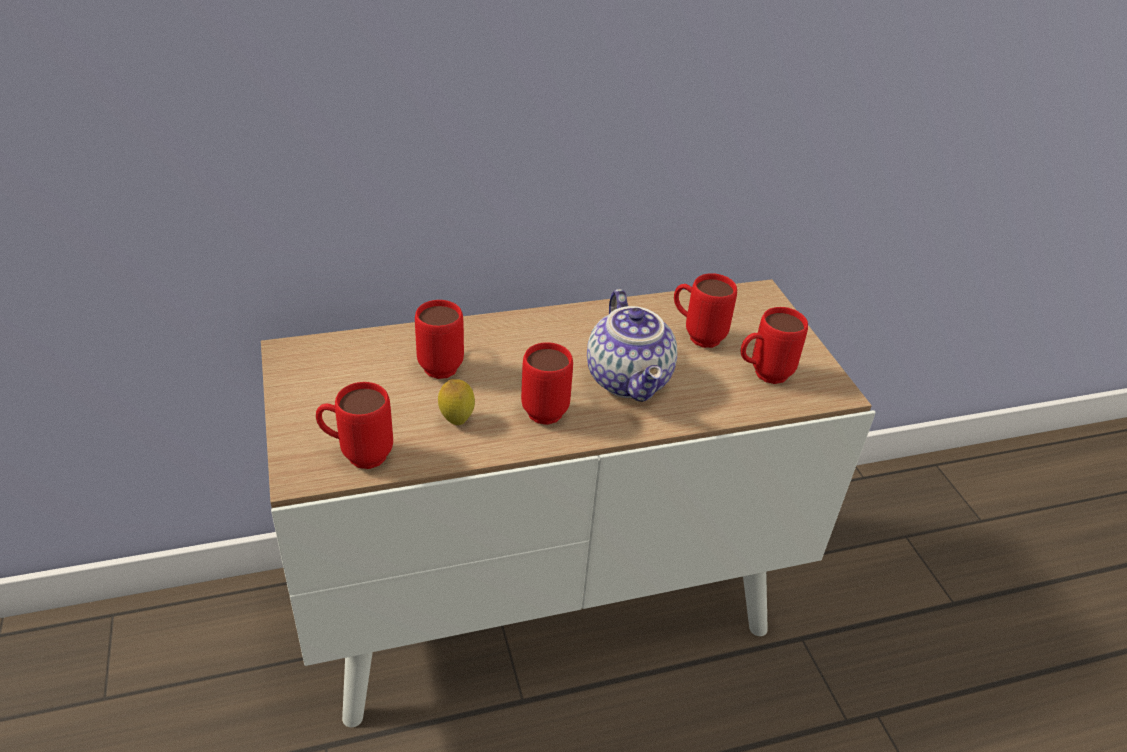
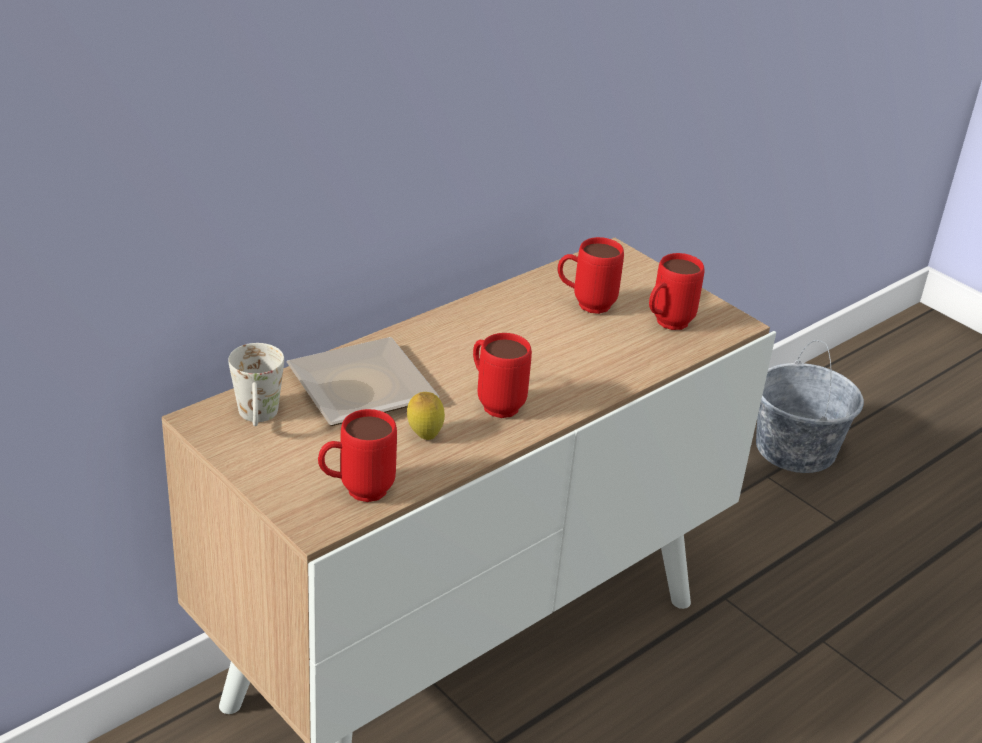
camera: 25 degrees left, 5 degrees down
red mug [415,300,464,379] -> plate [286,337,440,426]
teapot [587,289,677,402] -> none
none -> white mug [228,343,284,426]
none -> grey bucket [756,340,864,473]

